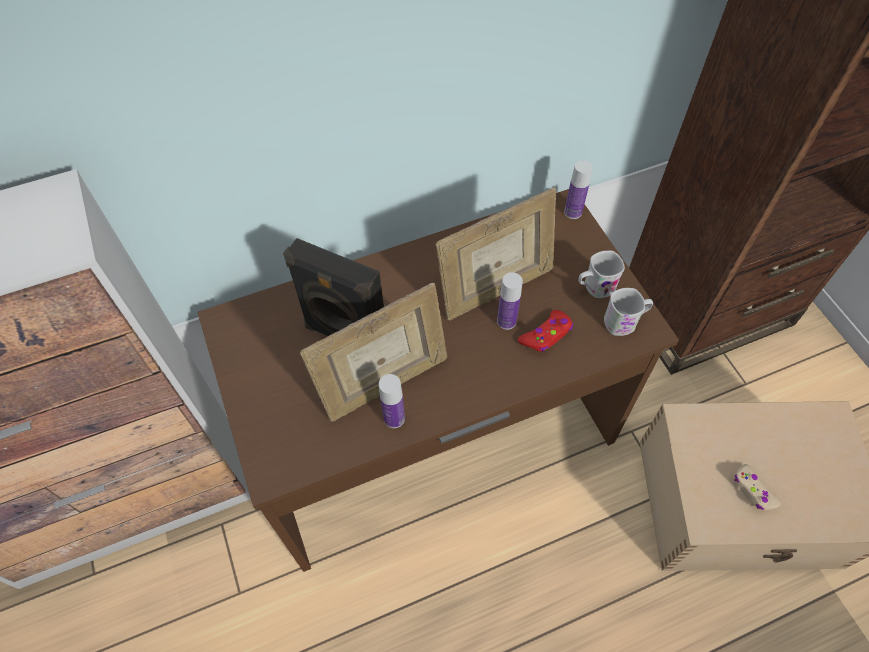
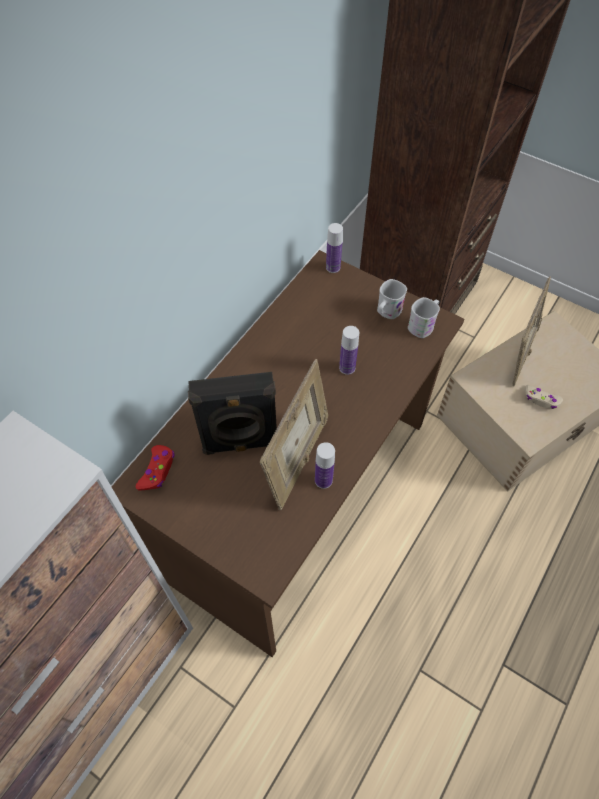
camera: 35 degrees left, 0 degrees up
picture frame [436,187,556,321] -> picture frame moved to [512,277,551,386]
red game controller [518,310,573,352] -> red game controller moved to [136,445,175,490]

